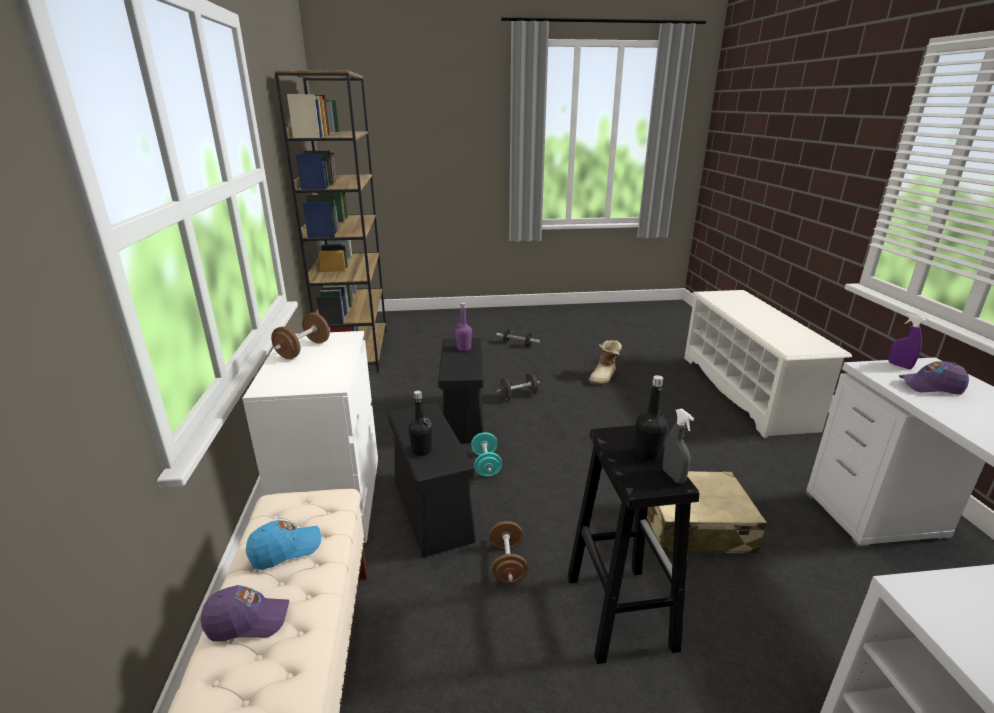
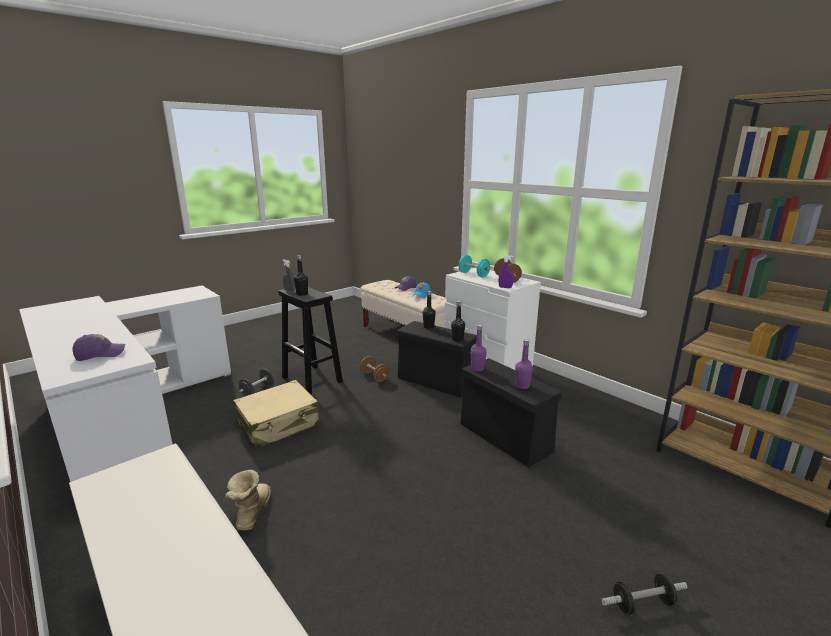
camera: 145 degrees right, 5 degrees down
turquoise dumbbell [471,432,502,477] -> turquoise dumbbell moved to [459,255,490,277]
black dumbbell [497,373,540,400] -> black dumbbell moved to [239,369,274,396]
boot [589,340,622,385] -> boot moved to [225,470,271,531]
purple spray bottle [888,313,925,369] -> purple spray bottle moved to [499,255,514,288]
none -> black bottle [451,301,465,342]
none -> purple bottle [470,325,487,371]

